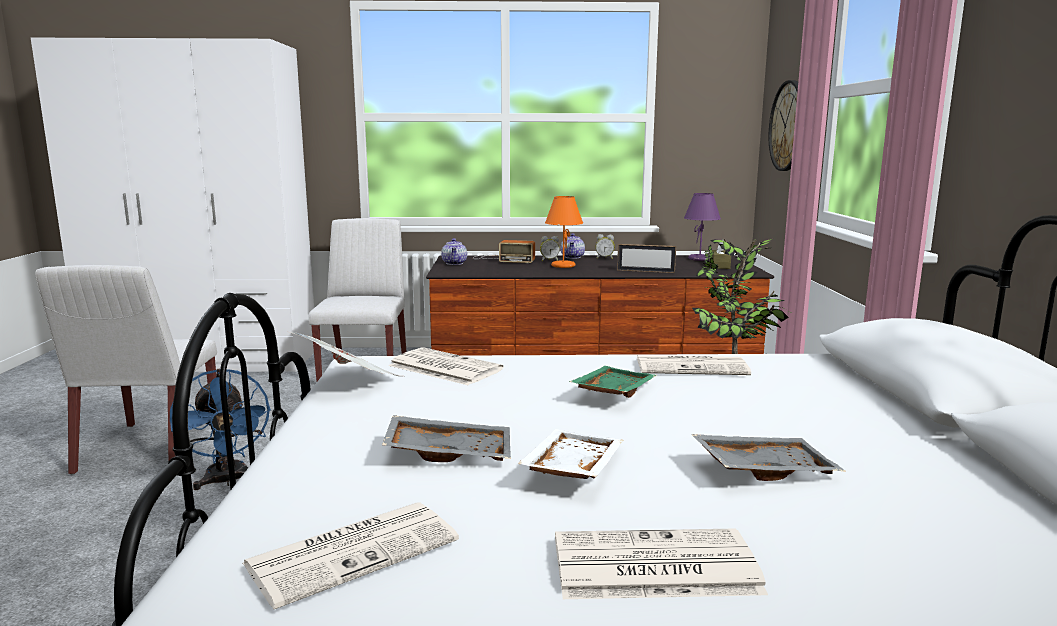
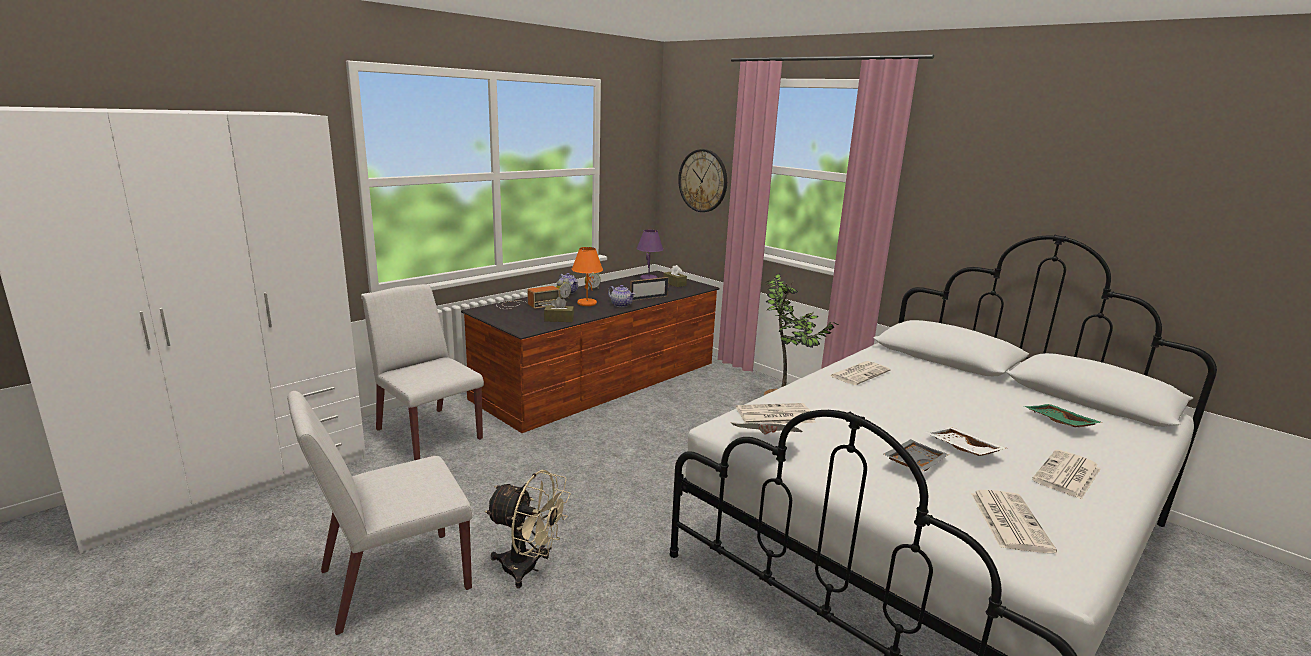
camera: 45 degrees left, 5 degrees up
white chair [35,265,217,475] -> white chair turned 105 degrees clockwise [287,391,472,635]
blue fan [170,368,271,490] -> beige fan [485,470,570,588]
teapot [441,238,467,265] -> teapot moved to [608,285,635,307]
green tray [569,366,657,398] -> green tray moved to [1024,404,1103,427]
grey tray [691,434,845,481] -> none
none -> brown tissue box [544,297,574,322]

